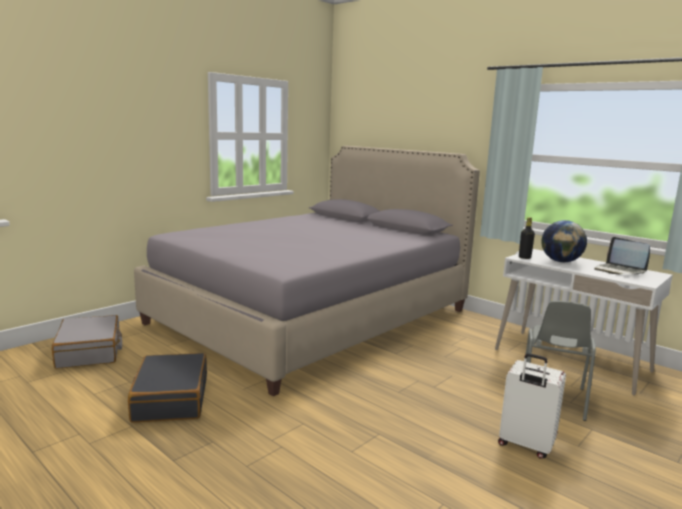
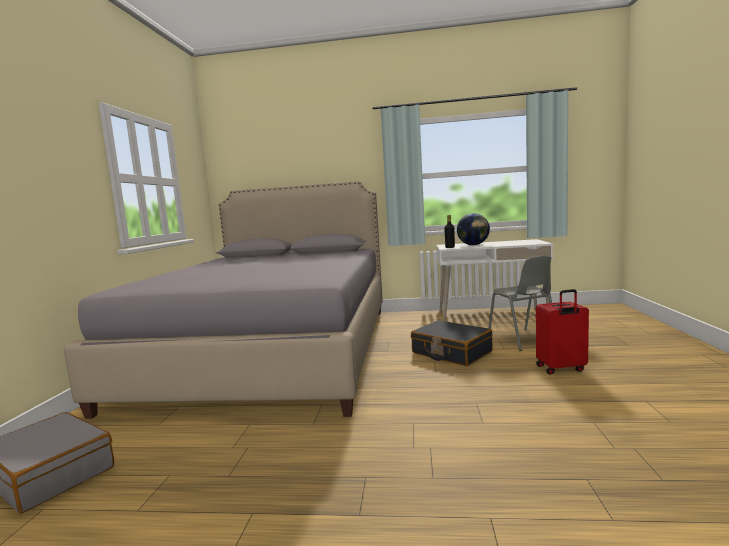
camera: 35 degrees left, 5 degrees down
black suitcase [128,353,207,423] -> black suitcase moved to [411,320,493,366]
white suitcase [498,353,566,459] -> red suitcase [536,289,589,375]
laptop [594,237,650,275] -> none

